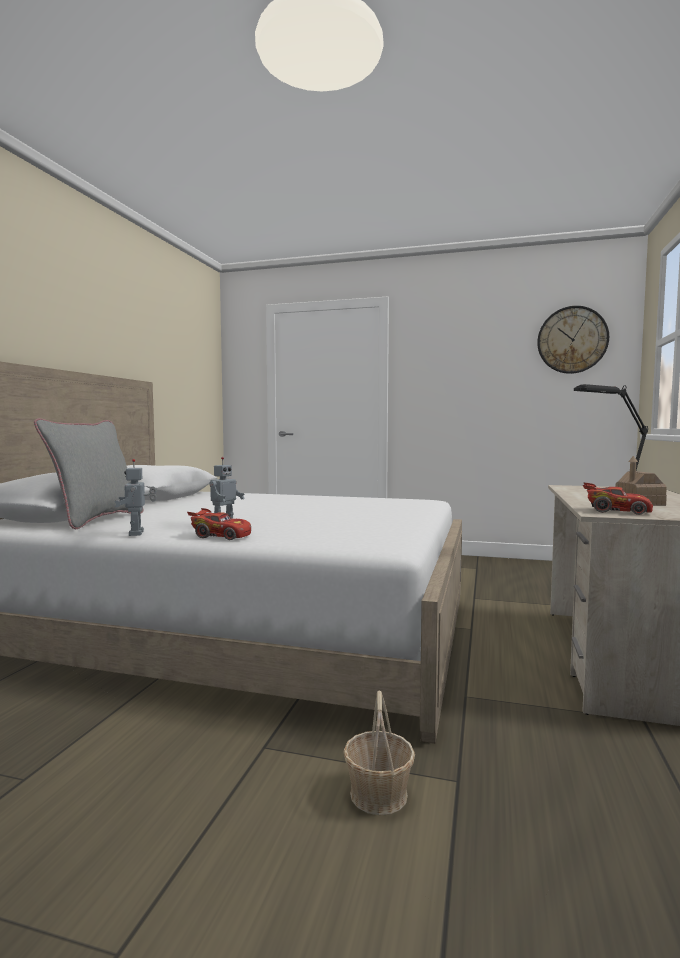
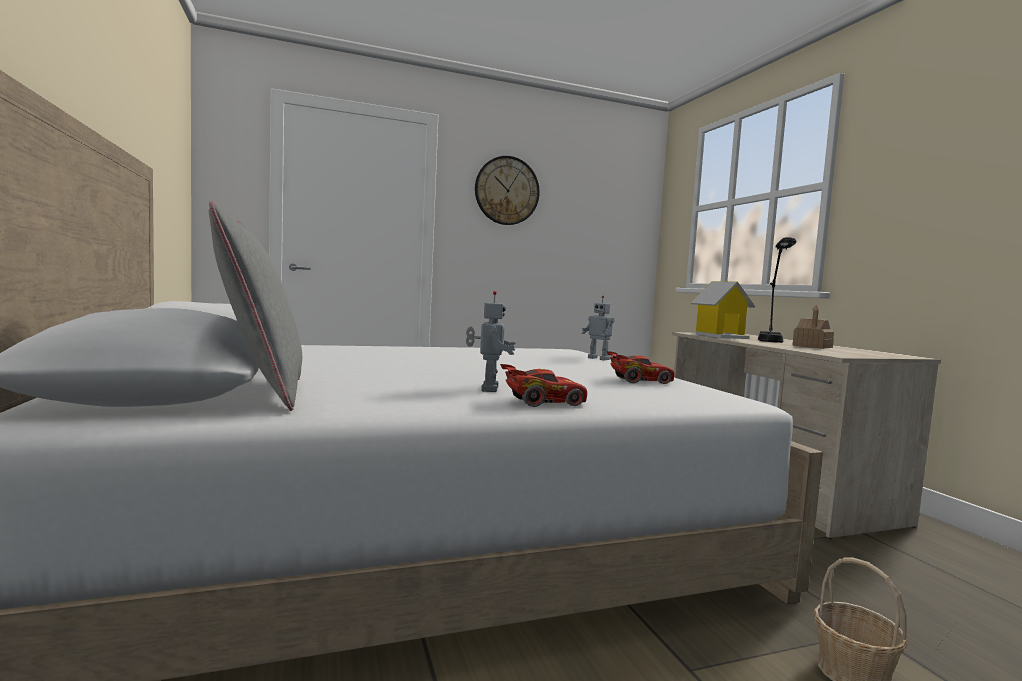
camera: 35 degrees left, 0 degrees up
toy robot [114,459,157,536] -> toy robot moved to [582,296,614,360]
wall clock [537,306,609,374] -> wall clock moved to [475,156,540,225]
red toy car [583,482,653,515] -> red toy car moved to [607,351,674,384]
none -> toy house [691,281,755,339]

